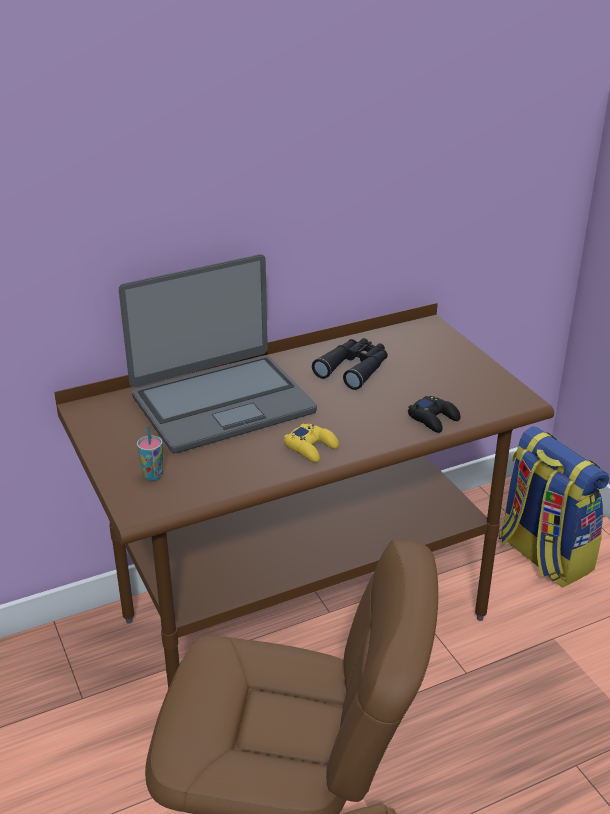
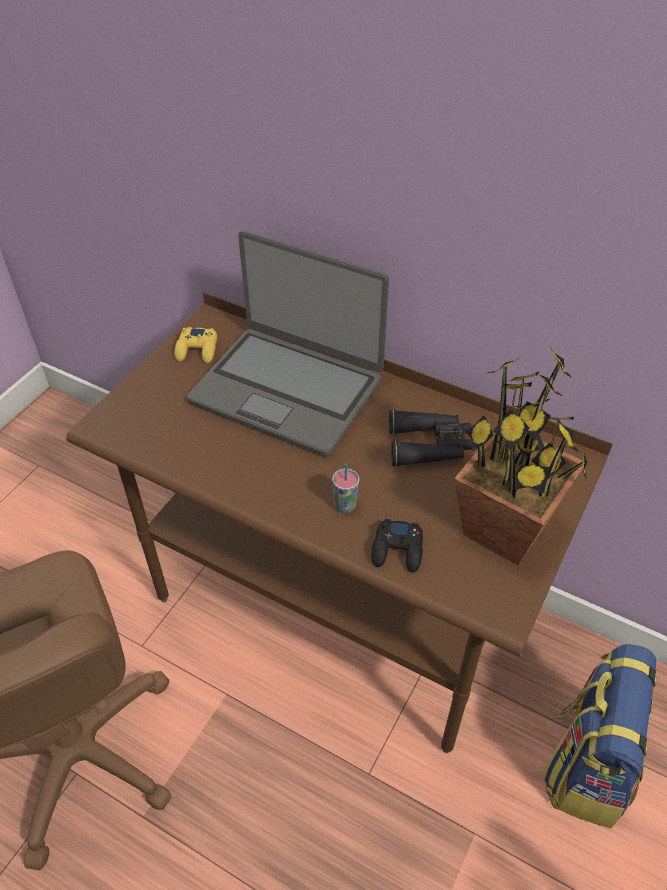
camera: 55 degrees right, 15 degrees up
cup [137,425,163,481] -> cup moved to [332,464,359,513]
yellow game controller [284,424,339,463] -> yellow game controller moved to [175,327,217,363]
none -> potted plant [454,346,587,565]

